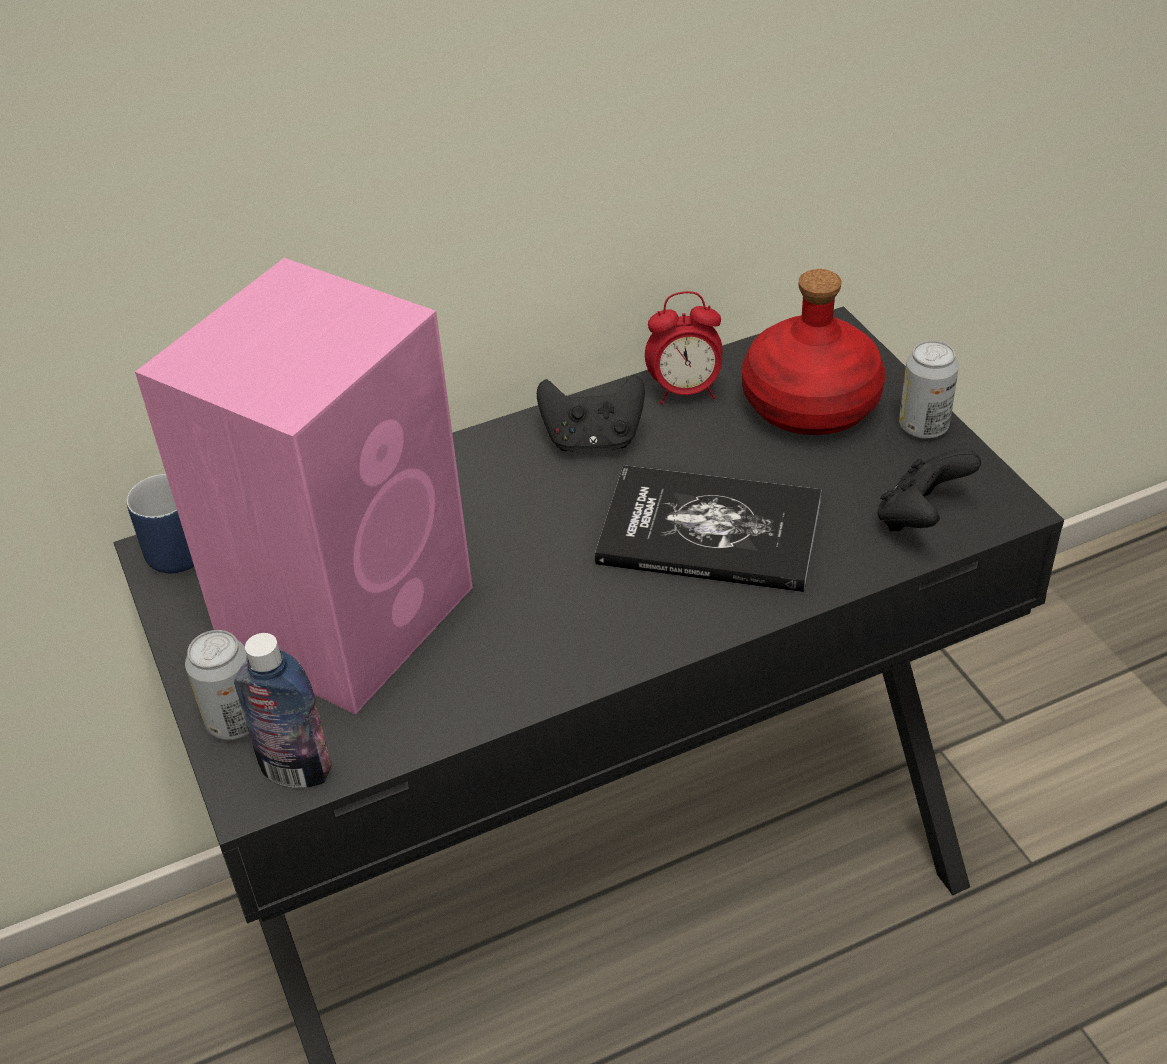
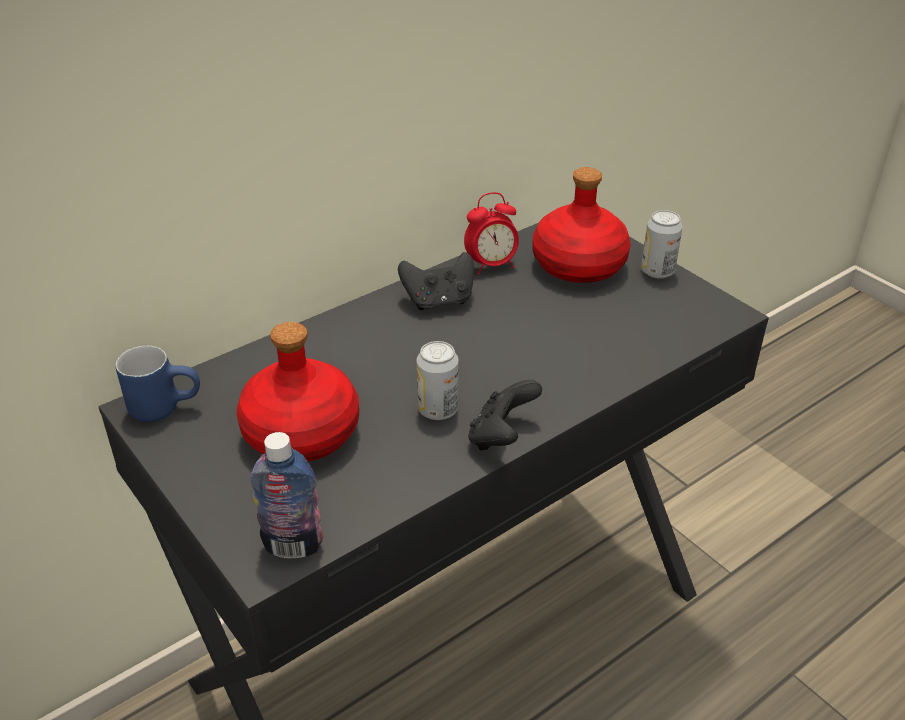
camera: 15 degrees left, 5 degrees down
pink speaker [135,258,473,715] -> red bottle [237,322,359,462]
can [185,630,249,740] -> can moved to [417,341,459,420]
book [595,465,822,592] -> none
black game controller [877,449,981,531] -> black game controller moved to [468,380,542,451]

